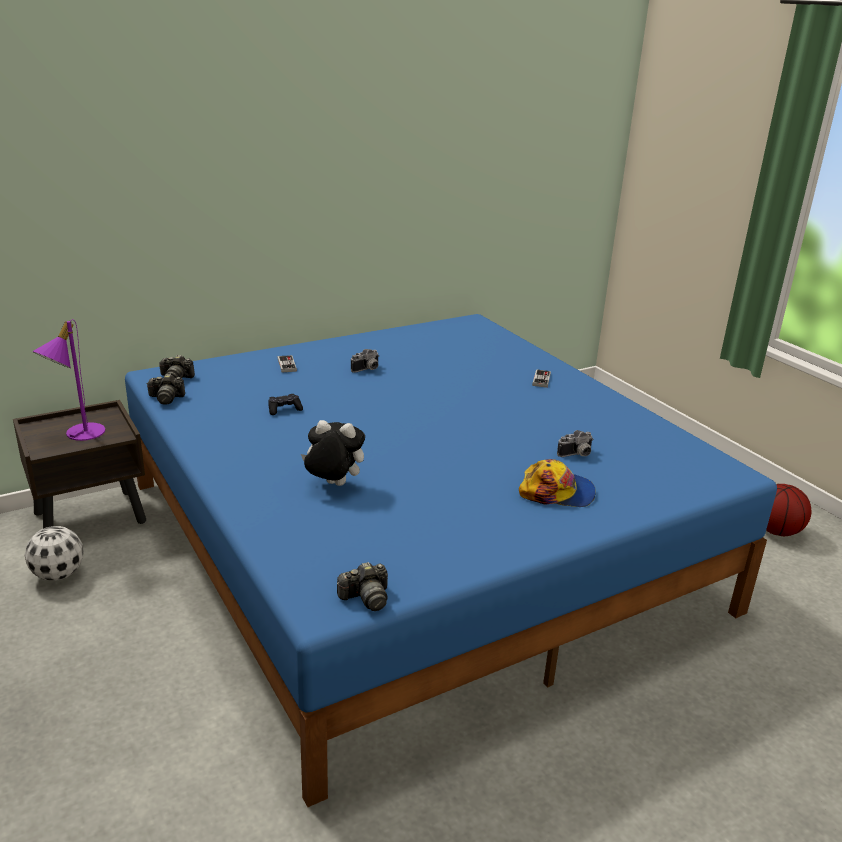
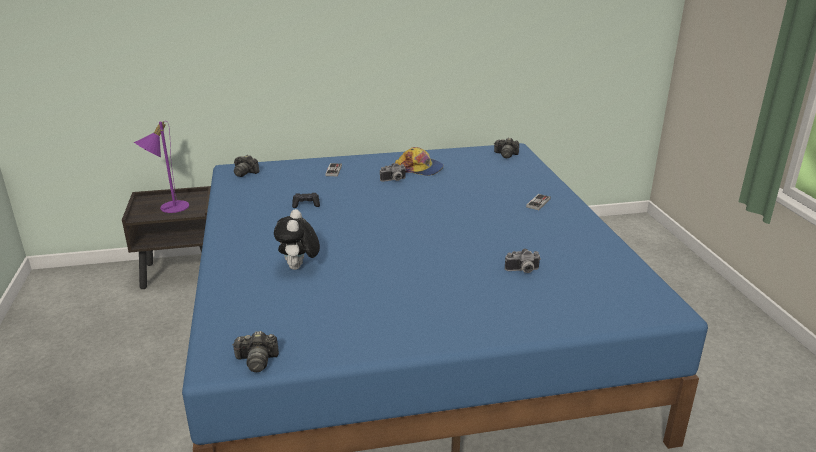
camera: 20 degrees right, 0 degrees up
football [25,526,84,581] -> none
camera [146,374,185,405] -> camera moved to [494,137,519,158]
plush toy [301,420,365,486] -> plush toy turned 120 degrees counterclockwise [274,209,320,270]
cap [519,459,596,507] -> cap moved to [395,147,443,176]
basketball [766,484,811,536] -> none

